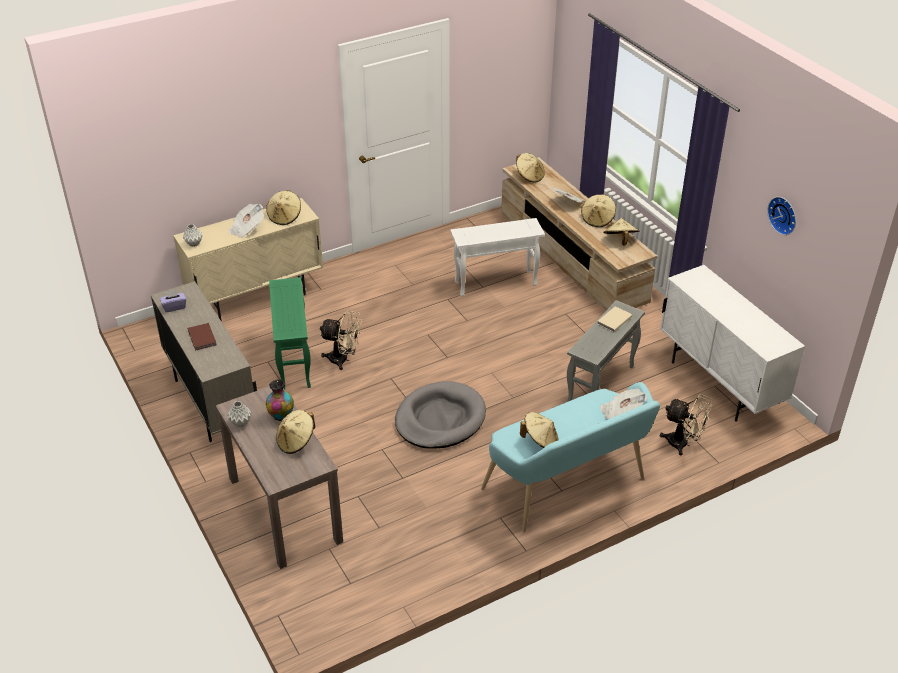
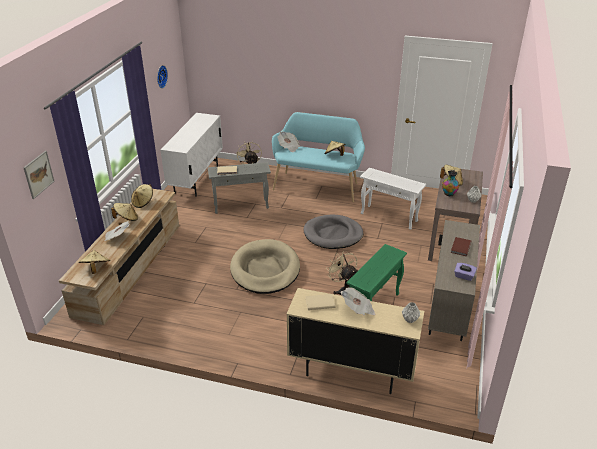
camera: 135 degrees left, 5 degrees down
beige hat [266,190,301,225] -> beige book [305,294,335,310]
white side table [450,218,545,297] -> white side table moved to [360,168,426,230]
none -> picture [24,151,55,199]
none -> beige dog bed [230,239,300,294]

